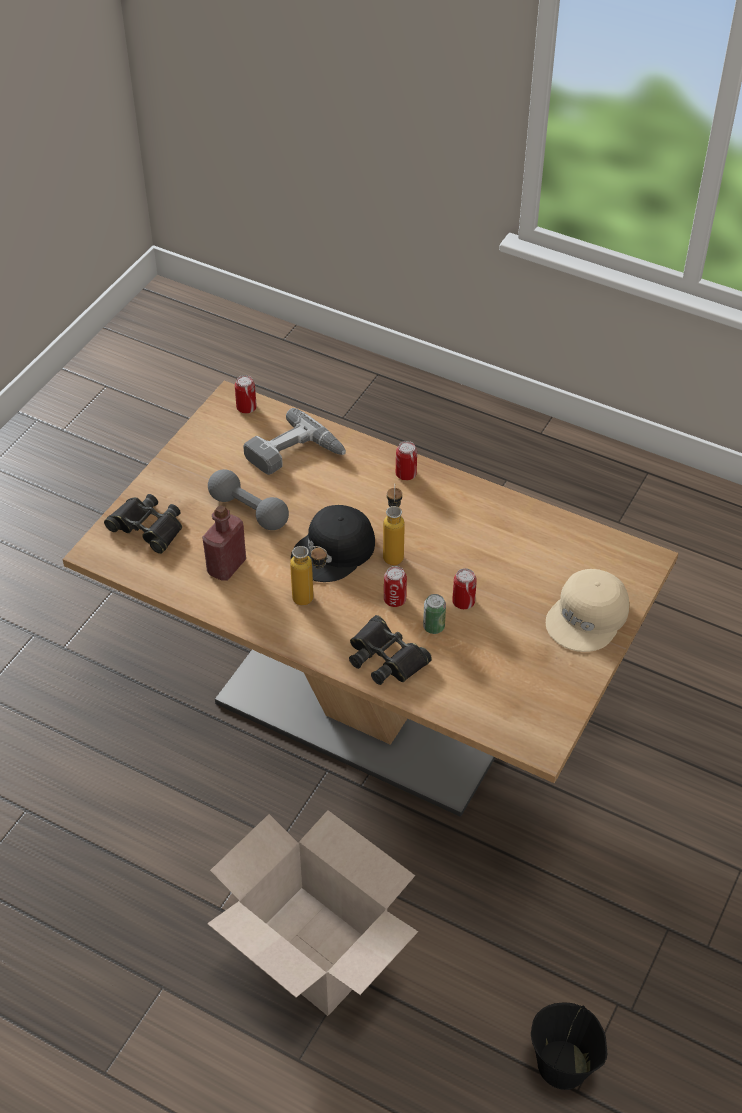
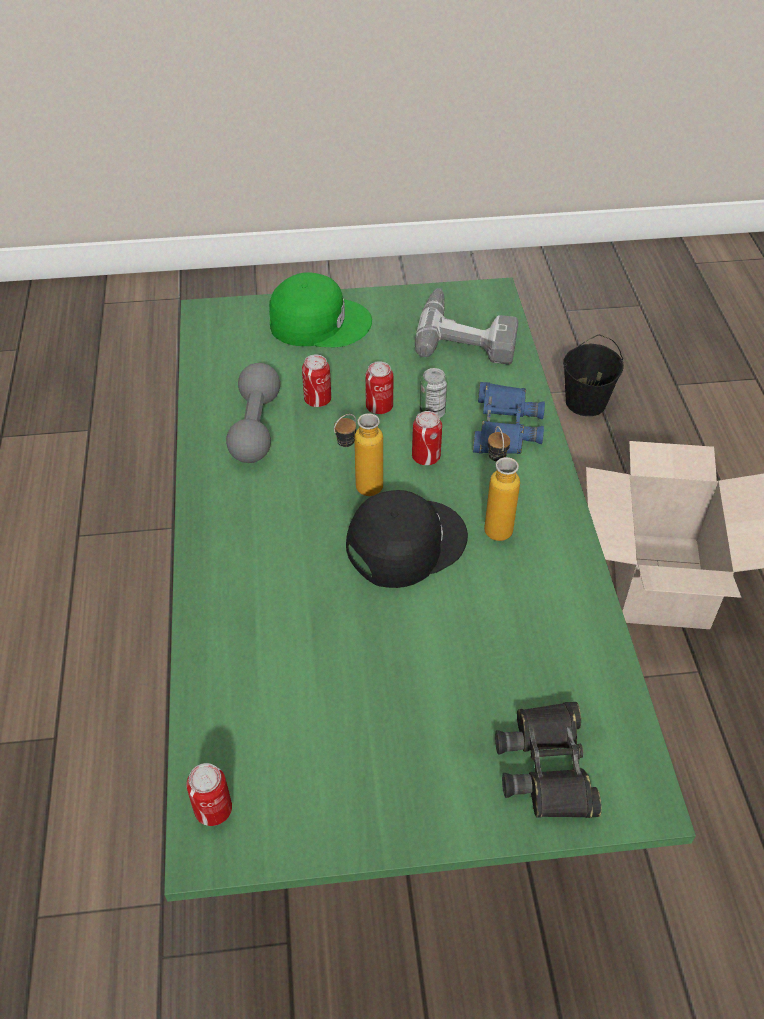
camera: 125 degrees left, 0 degrees up
brown dining table [63,381,678,817] -> green dining table [164,277,696,902]
red bottle [202,505,246,581] -> none
grey dumbbell [208,469,289,530] -> grey dumbbell moved to [226,363,280,463]
power drill [243,408,346,475] -> power drill moved to [415,288,518,365]
black cap [291,505,375,582] -> black cap turned 45 degrees counterclockwise [346,490,468,588]
black binoculars [349,615,432,685] -> blue binoculars [473,382,545,454]
can [396,441,417,480] -> can moved to [302,355,331,407]
beige cap [546,569,629,652] -> green cap [269,272,372,347]

